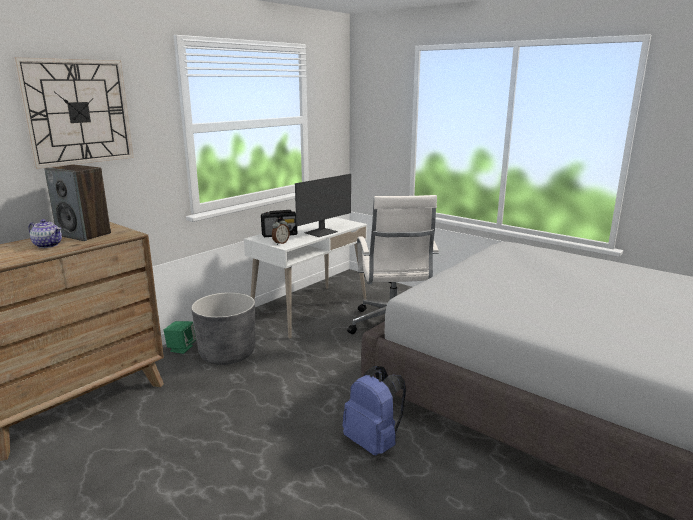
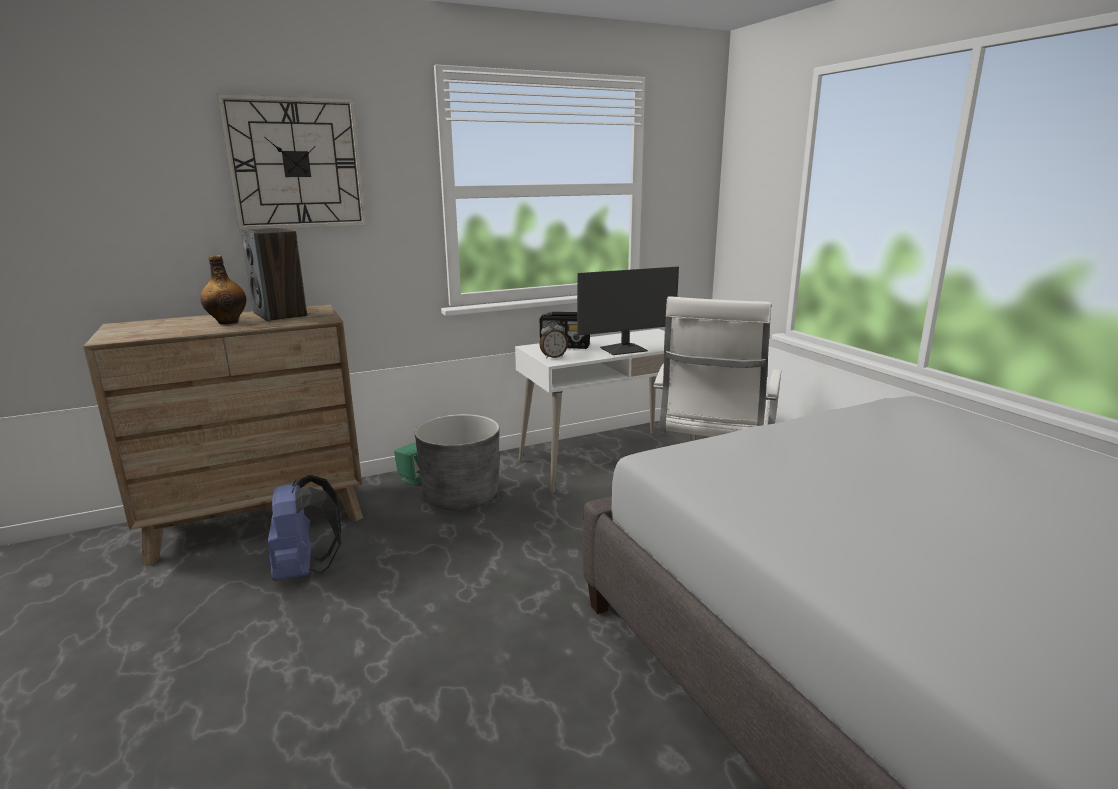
camera: 25 degrees right, 0 degrees up
teapot [29,219,62,248] -> bottle [200,255,246,324]
blue backpack [343,366,406,456] -> blue backpack moved to [268,475,342,581]

